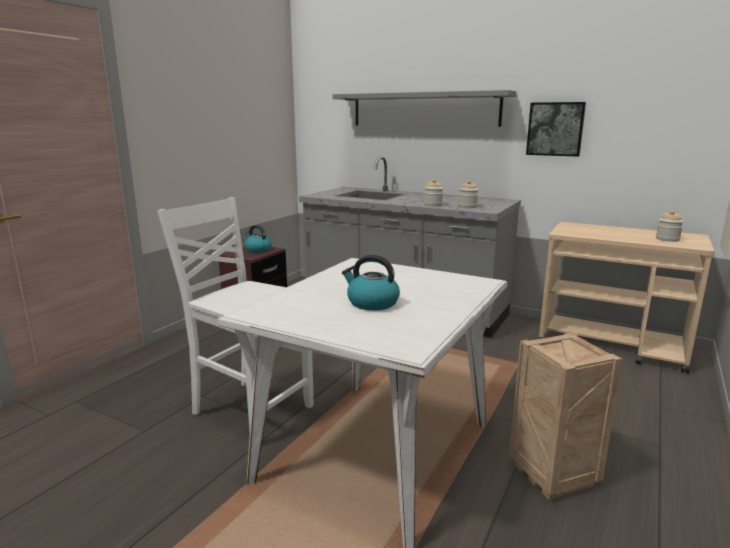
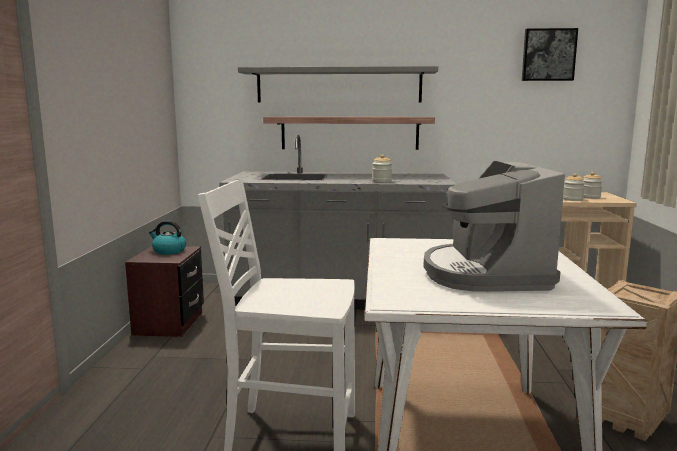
camera: 25 degrees left, 5 degrees down
kettle [342,255,400,311] -> coffee machine [424,161,565,292]
jar [458,180,479,208] -> jar moved to [563,173,585,201]
picture [526,102,586,157] -> picture moved to [522,28,578,81]
none -> shelf [263,117,435,150]

